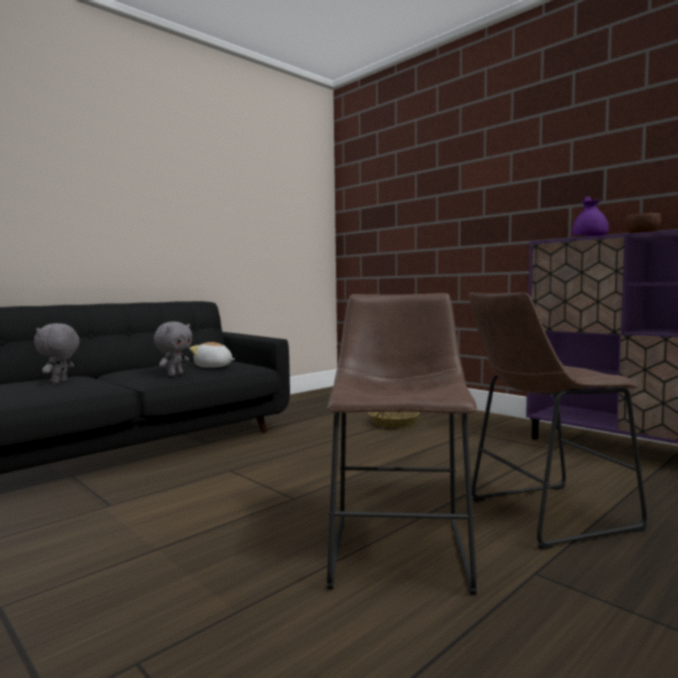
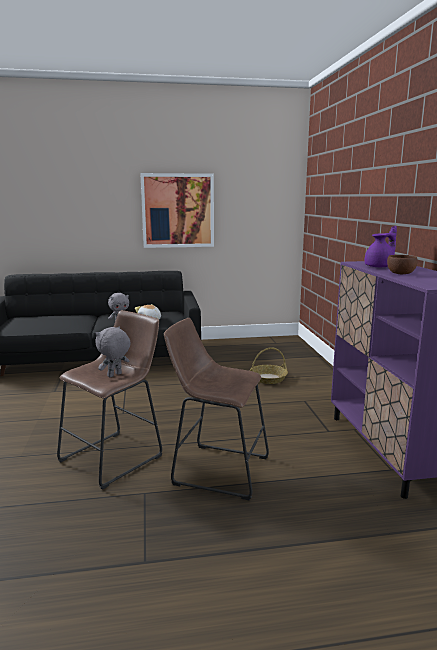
camera: 35 degrees right, 10 degrees up
grey plush toy [34,323,80,384] -> grey plush toy moved to [95,327,131,377]
none -> picture [140,173,214,248]

